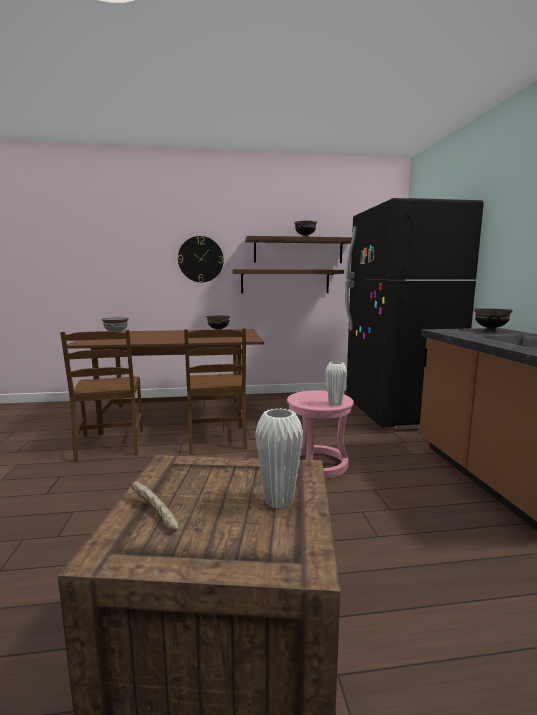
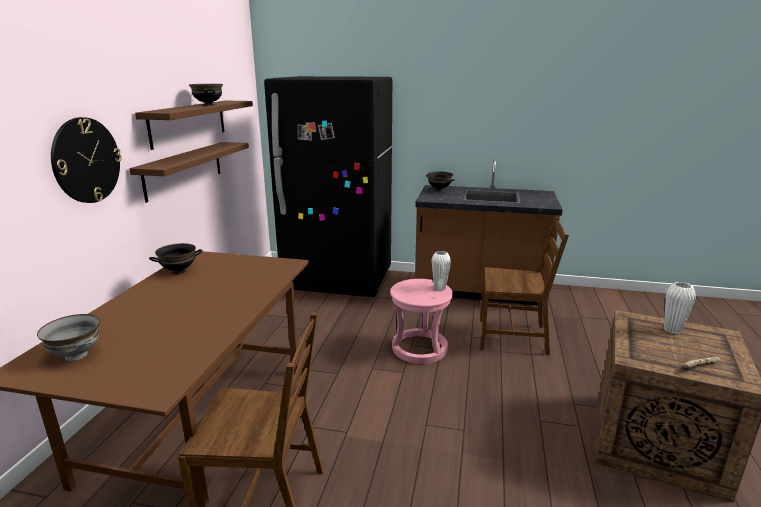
camera: 70 degrees left, 10 degrees up
brown chair [184,328,247,454] -> brown chair moved to [480,217,569,355]

